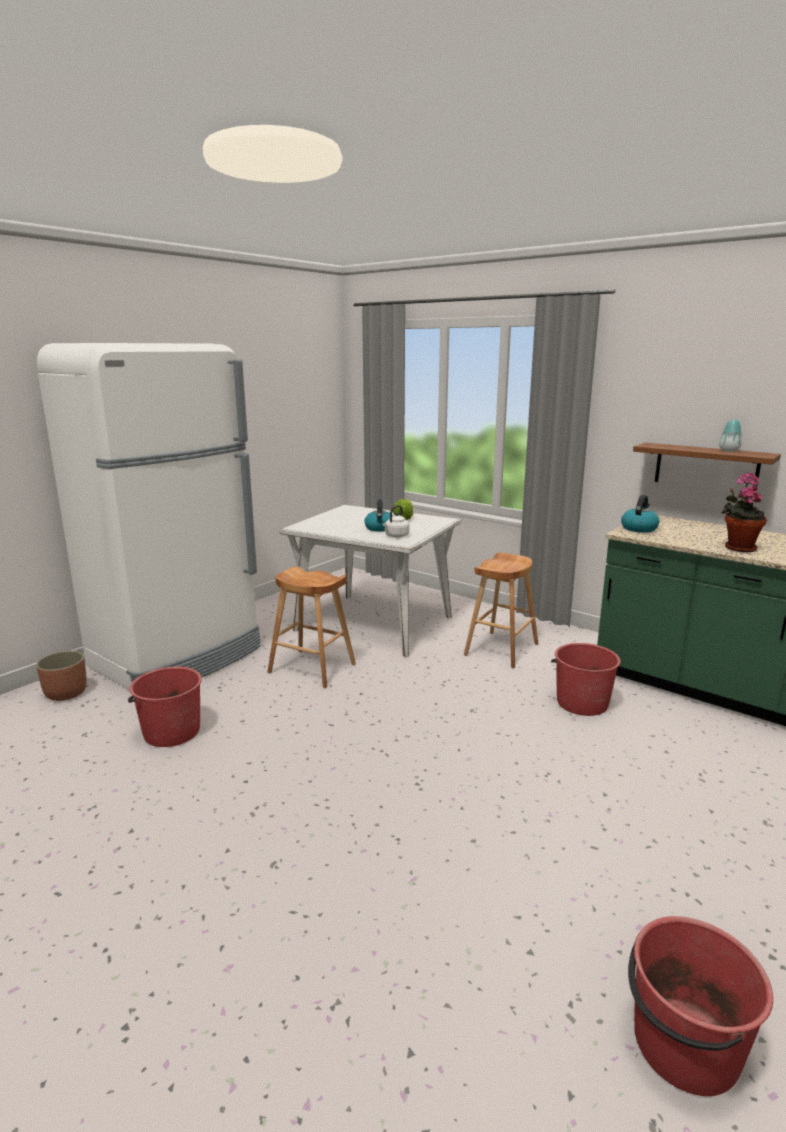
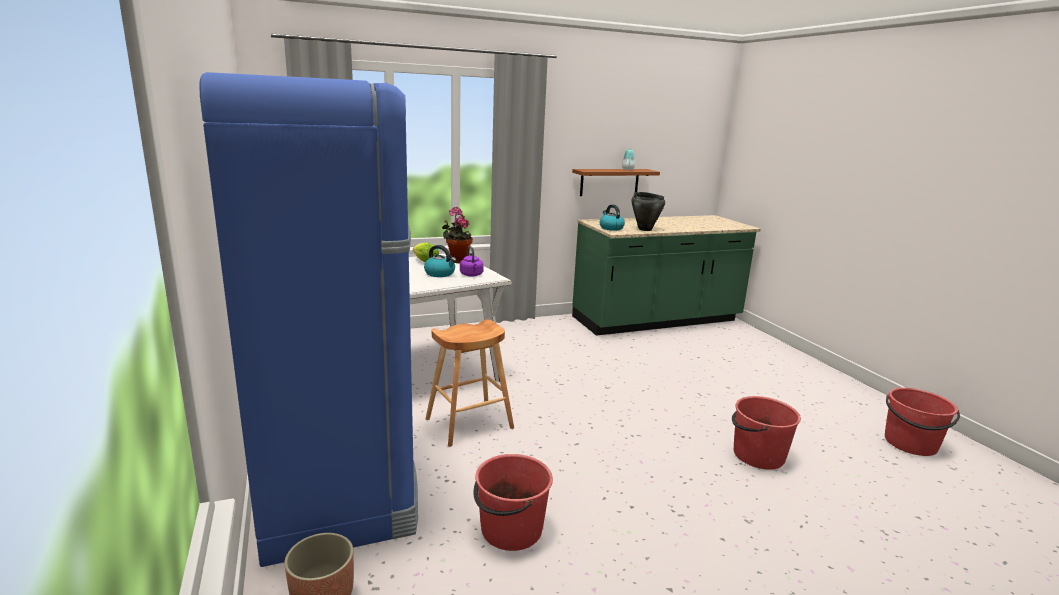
camera: 60 degrees left, 0 degrees up
white fridge [37,343,261,690] -> blue fridge [199,72,418,567]
white kettle [383,505,410,537] -> purple kettle [460,246,484,277]
brown stool [464,552,539,668] -> none
red bucket [551,643,621,716] -> red bucket moved to [732,396,801,470]
potted plant [722,472,767,552] -> potted plant moved to [442,207,473,263]
none -> black cooking pot [632,192,665,231]

